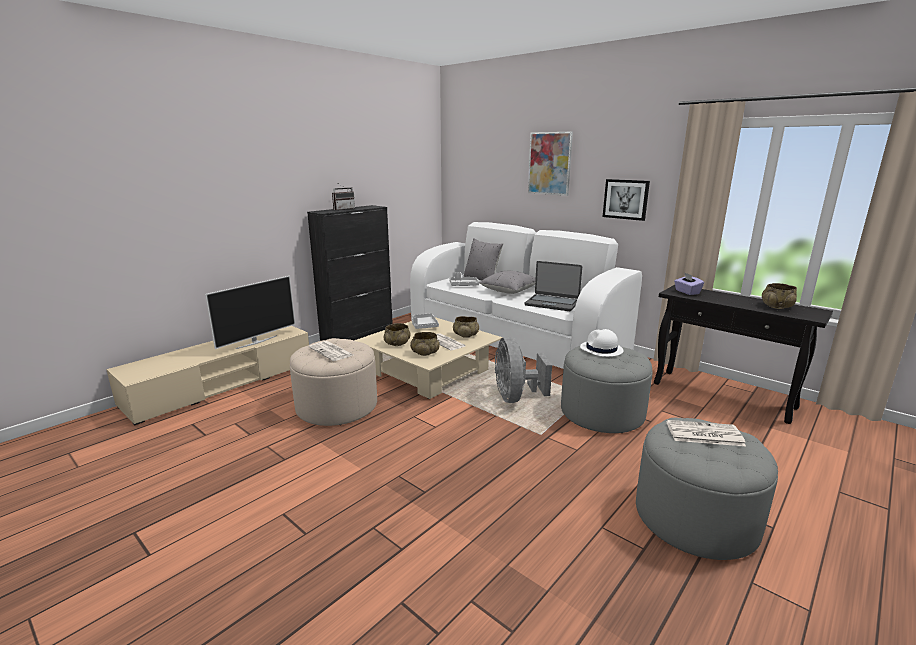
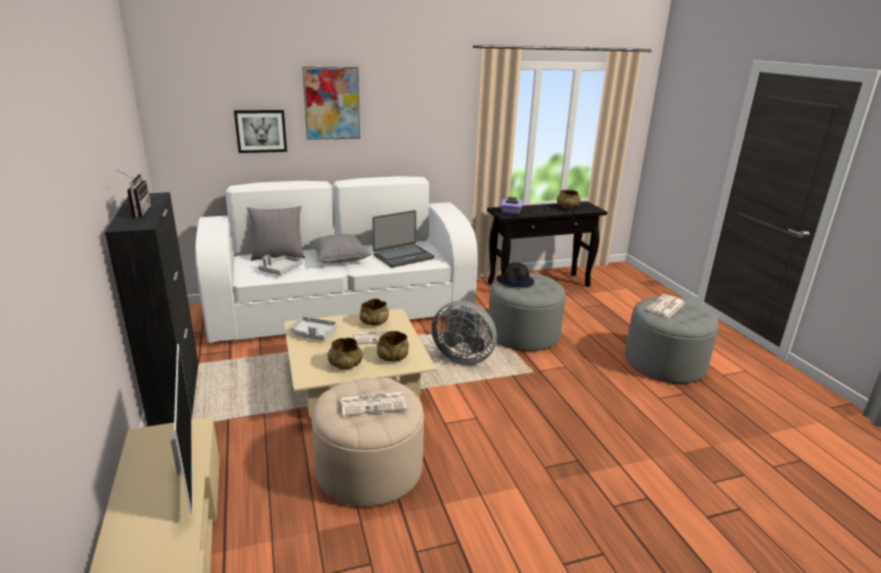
camera: 60 degrees left, 5 degrees up
white hat [580,329,624,357] -> black hat [496,262,534,287]
picture [603,179,650,221] -> picture moved to [234,110,287,153]

